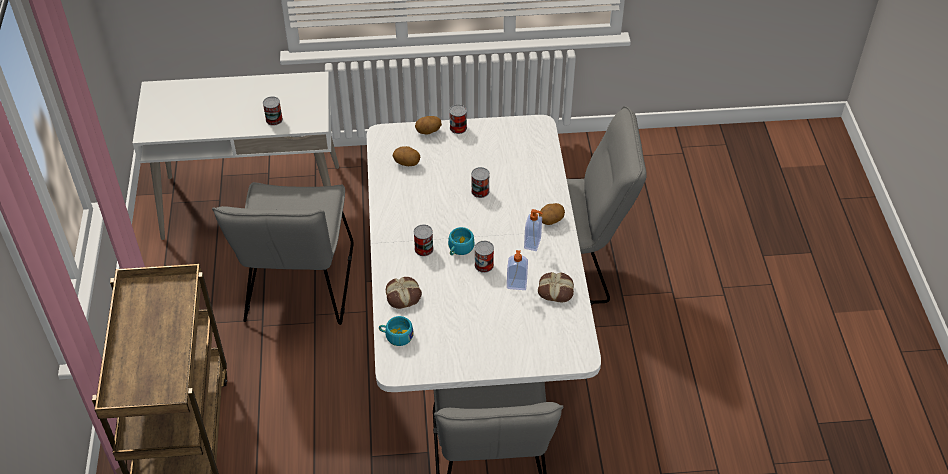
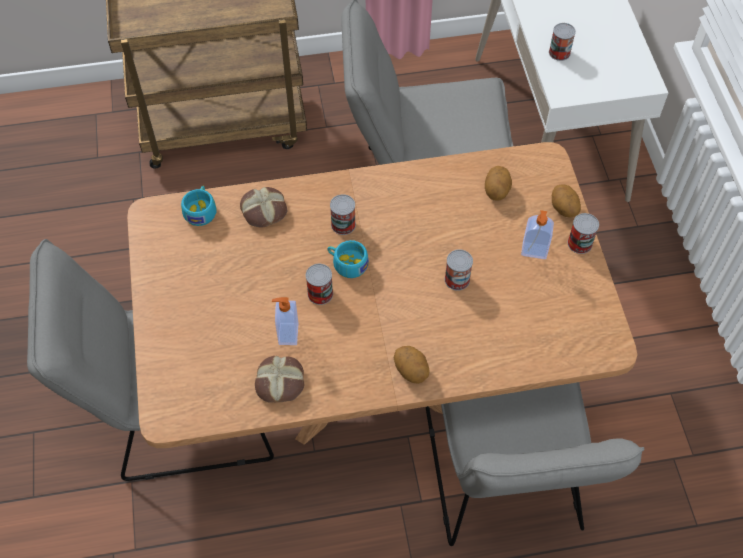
camera: 85 degrees right, 10 degrees up
white dining table [367,115,601,392] -> brown dining table [127,142,637,448]
soap dispenser [524,209,542,251] -> soap dispenser moved to [521,210,554,259]

